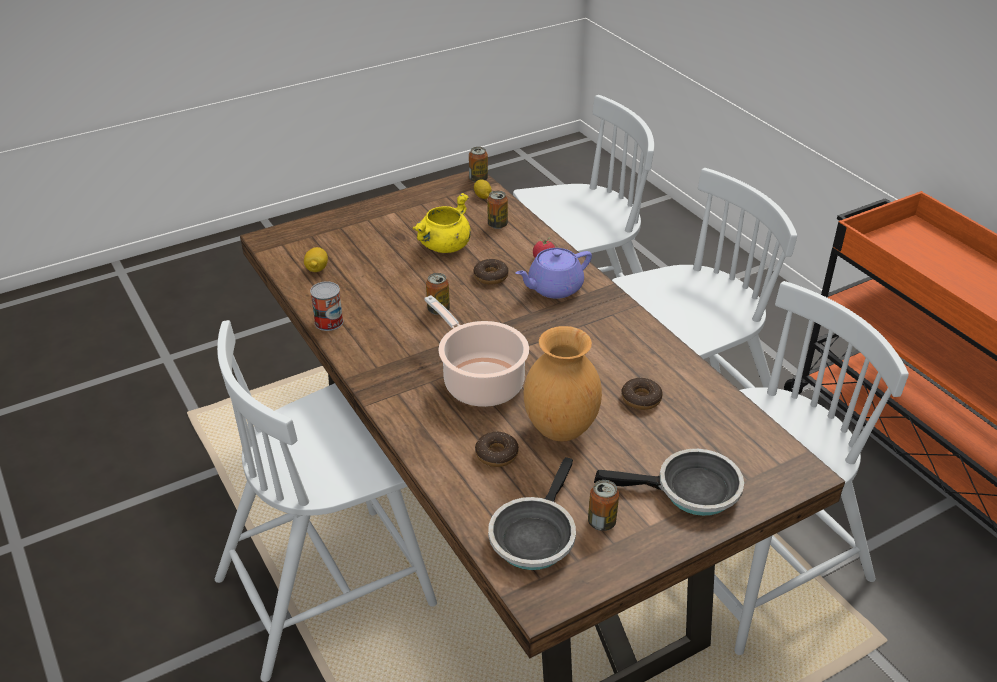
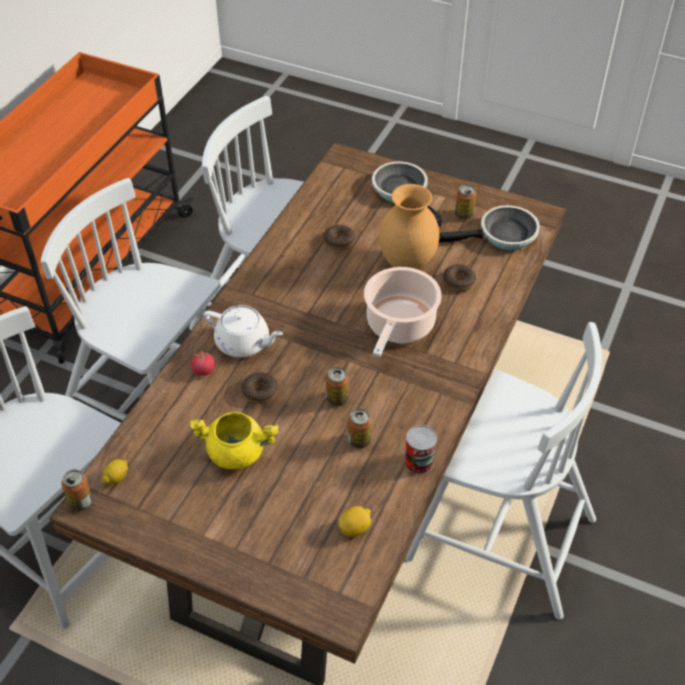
camera: 125 degrees left, 10 degrees up
can [487,191,508,229] -> can moved to [348,409,372,448]
purple teapot [516,248,592,299] -> white teapot [203,305,283,357]

